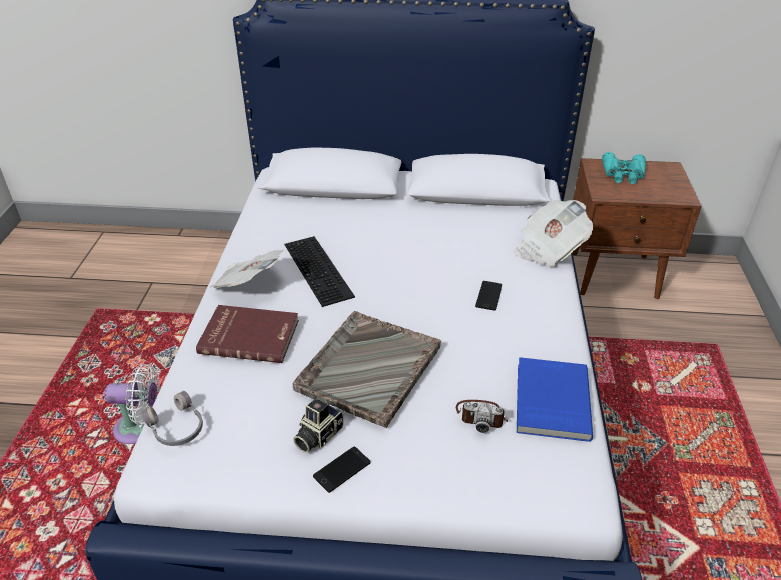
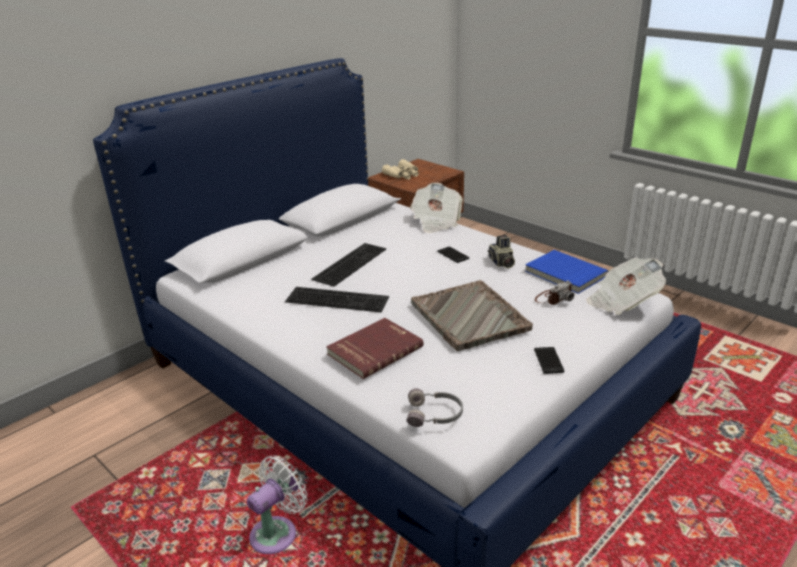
camera: 50 degrees left, 10 degrees down
newspaper [210,250,284,288] -> newspaper moved to [587,257,666,315]
camera [293,398,343,453] -> camera moved to [488,235,515,268]
turquoise binoculars [602,152,646,184] -> beige binoculars [382,159,419,180]
none -> keyboard [312,243,386,286]

